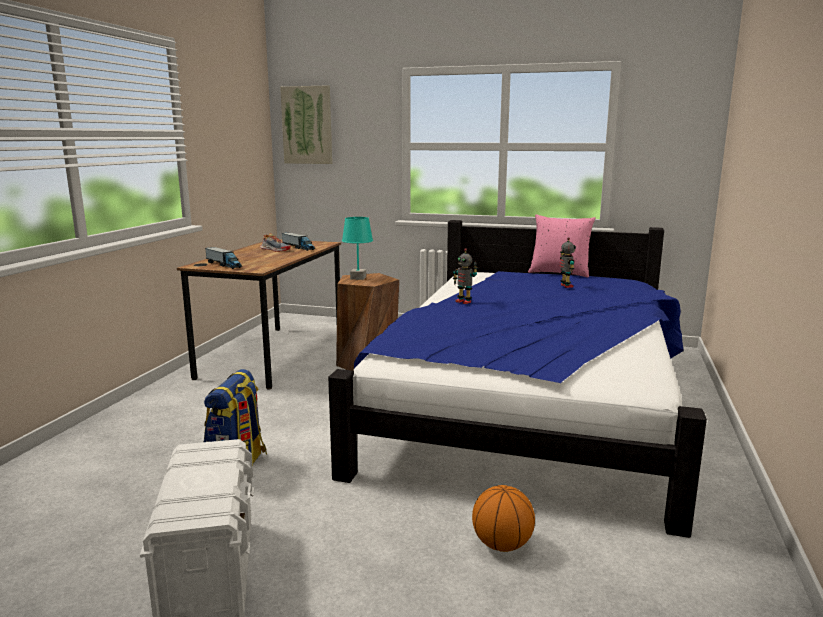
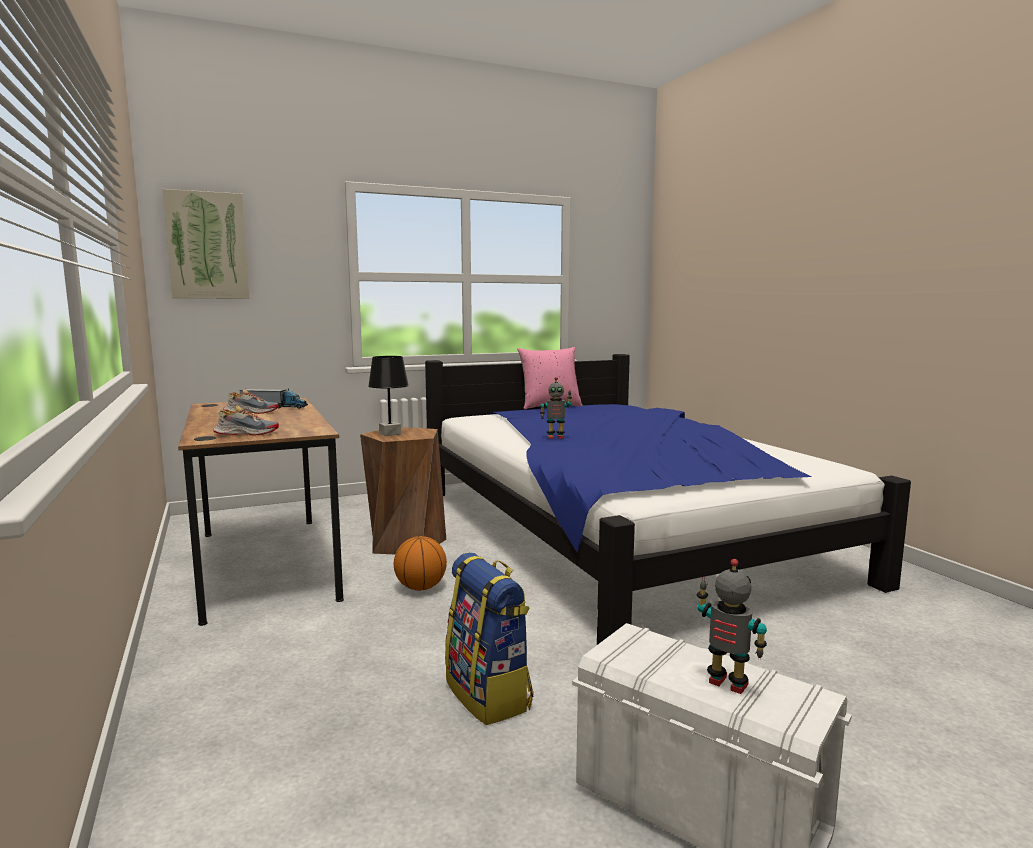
camera: 40 degrees left, 5 degrees down
toy truck [205,247,242,269] -> shoe [213,405,279,436]
turquoise table lamp [342,217,373,280] -> black table lamp [368,356,409,436]
basketball [472,485,535,552] -> basketball moved to [394,536,447,591]
toy robot [560,237,576,288] -> toy robot moved to [697,559,767,694]

